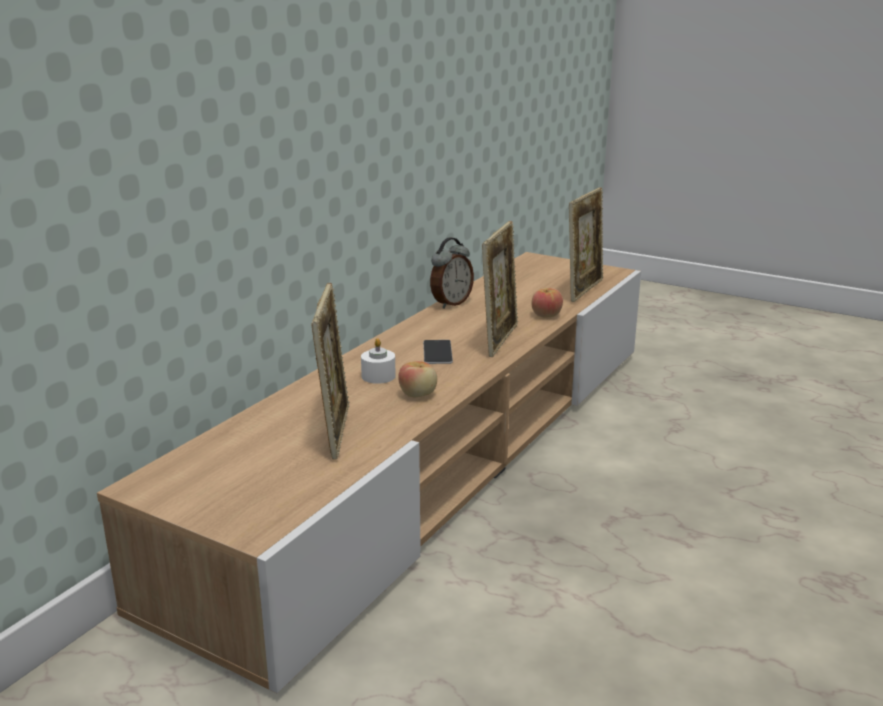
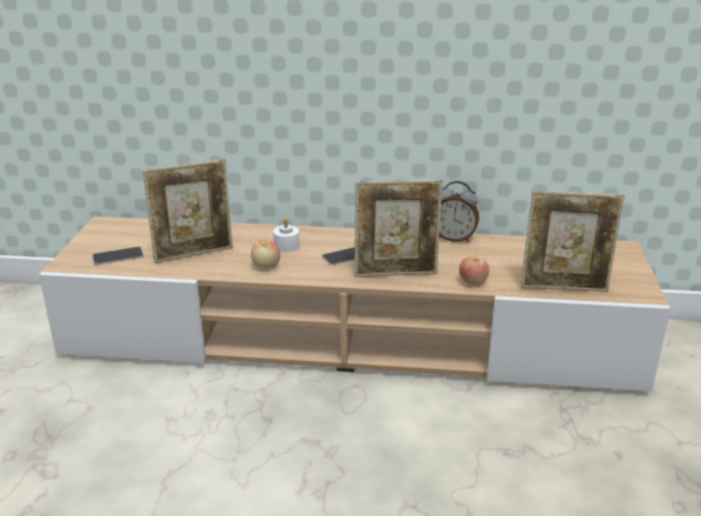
camera: 65 degrees right, 5 degrees up
none -> phone [93,247,143,265]

